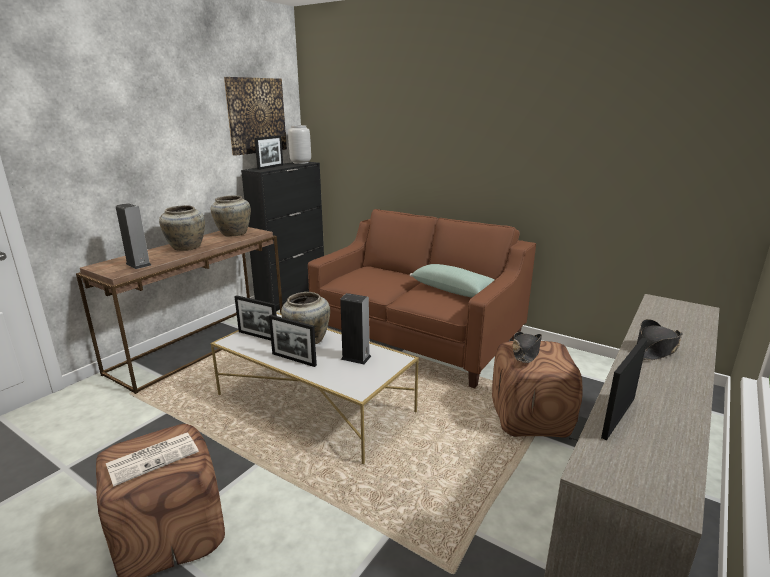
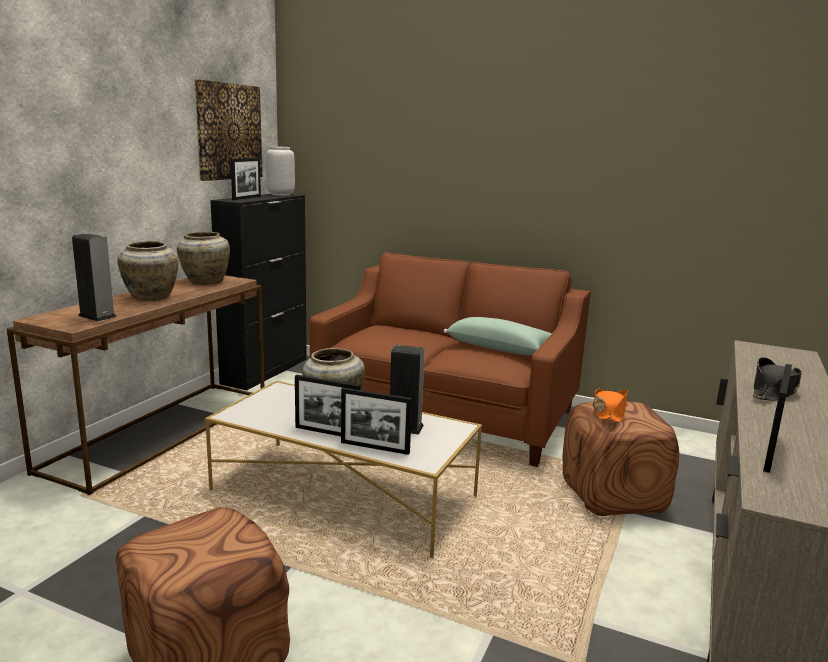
camera: 10 degrees left, 5 degrees down
newspaper [106,432,199,487] -> none
picture frame [234,295,277,340] -> picture frame moved to [341,388,412,455]
black hat [513,332,542,363] -> orange hat [593,389,628,423]

